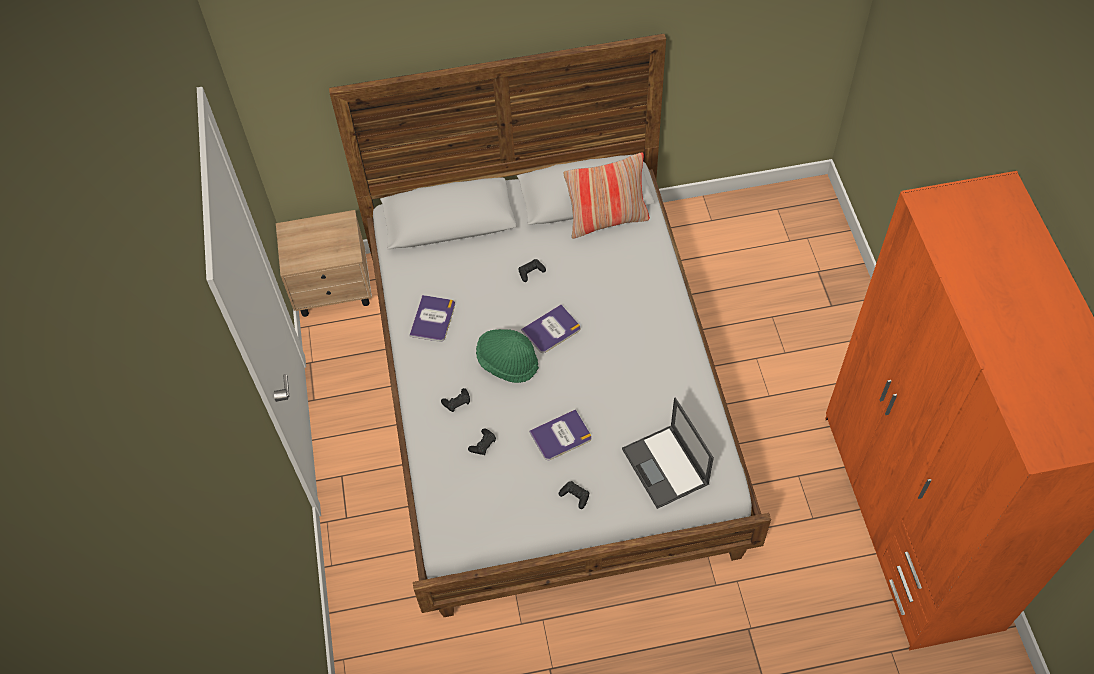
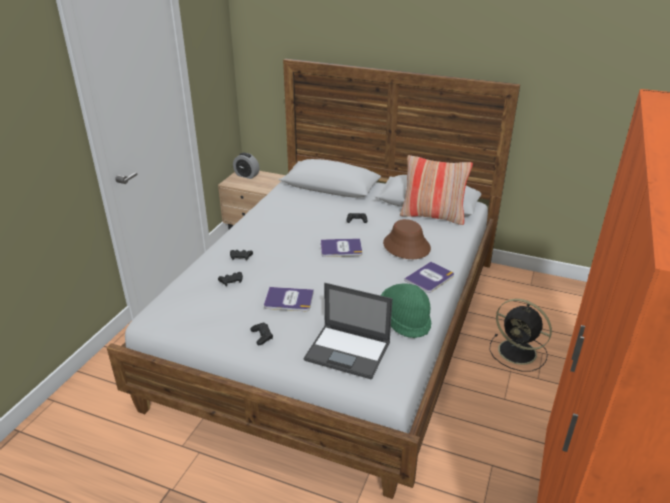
camera: 30 degrees right, 25 degrees down
book [409,295,455,342] -> book moved to [404,262,454,293]
green hat [476,329,539,383] -> green hat moved to [380,283,431,338]
laptop [622,398,714,509] -> laptop turned 75 degrees counterclockwise [304,283,392,380]
none -> alarm clock [233,153,259,179]
none -> brown hat [383,219,431,259]
none -> black fan [490,299,552,372]

